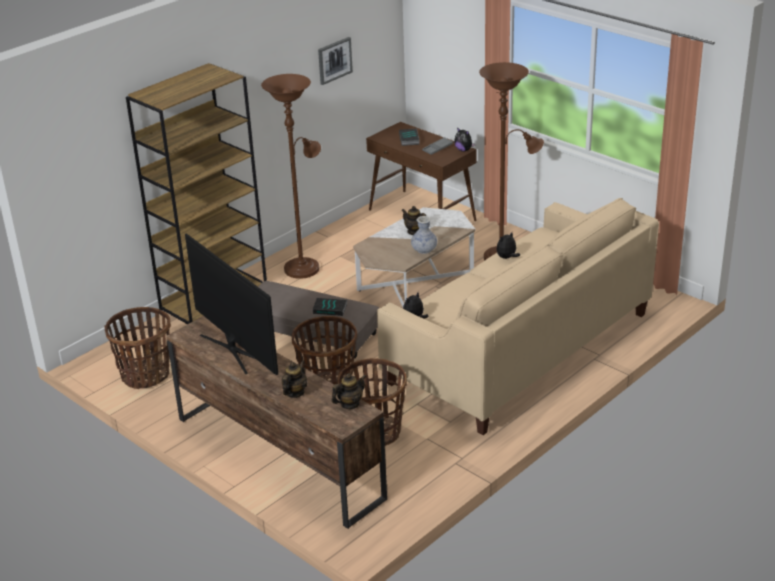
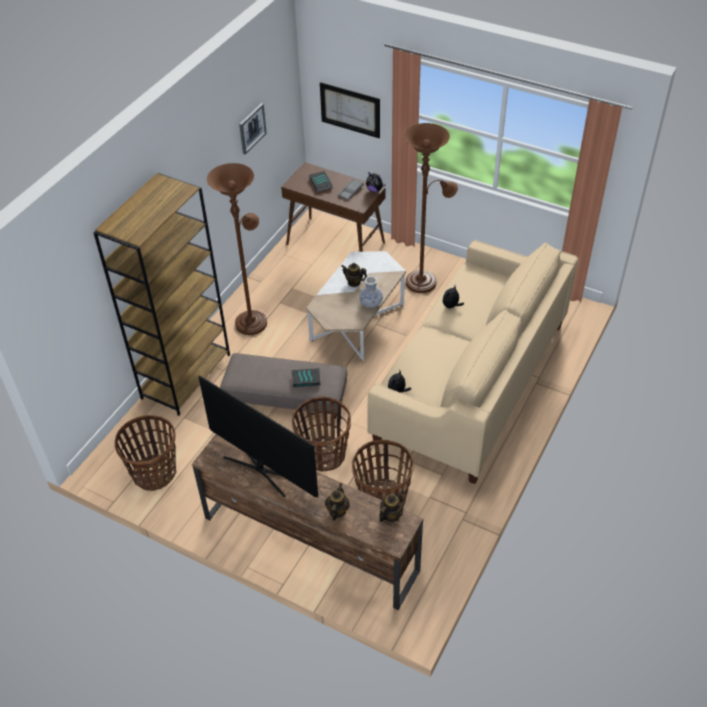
camera: 15 degrees left, 15 degrees up
none -> picture [320,82,380,139]

